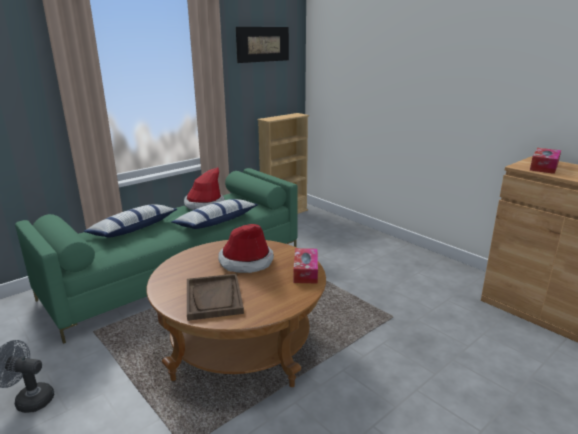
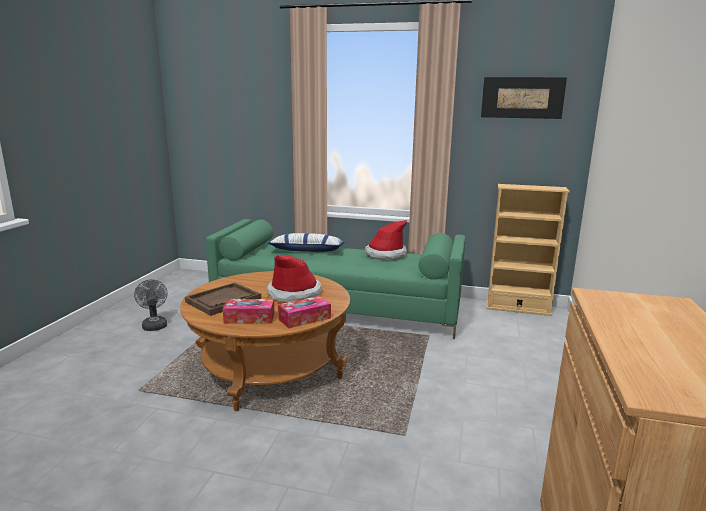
camera: 55 degrees right, 5 degrees down
pillow [172,199,258,229] -> none
tissue box [530,148,561,174] -> tissue box moved to [223,299,275,324]

